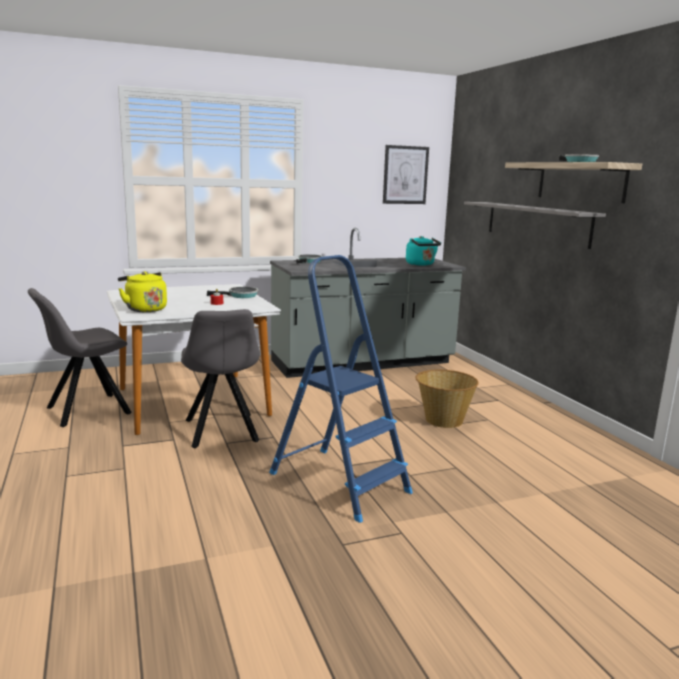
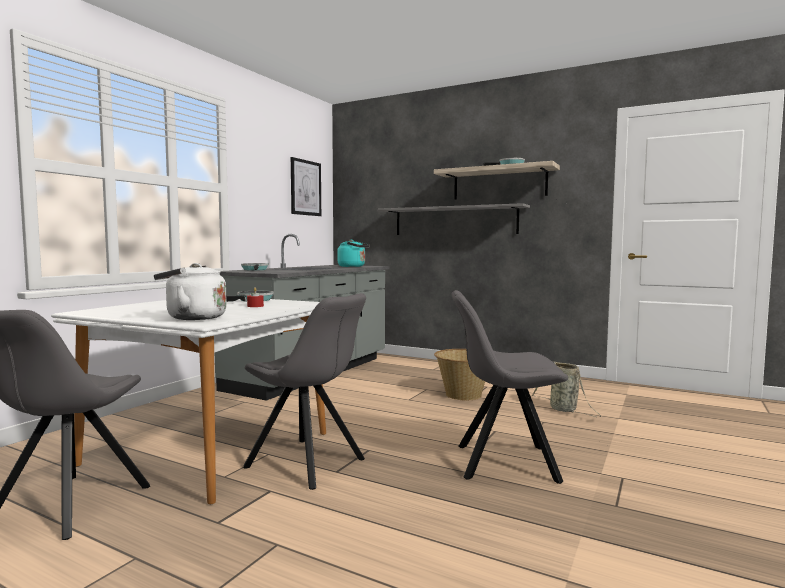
camera: 40 degrees left, 10 degrees down
yellow kettle [118,271,167,312] -> white kettle [154,263,227,320]
blue step ladder [269,255,413,523] -> grey chair [451,290,568,484]
none -> basket [532,361,601,417]

